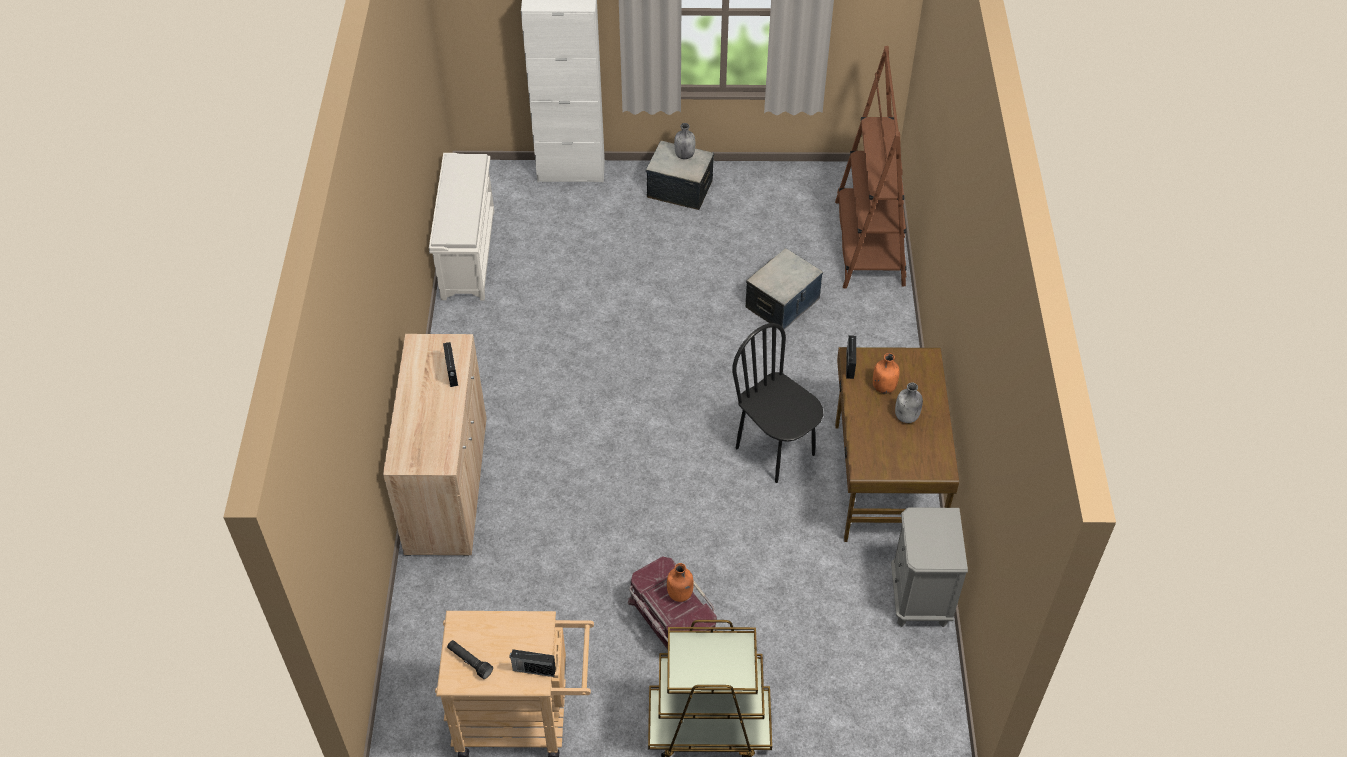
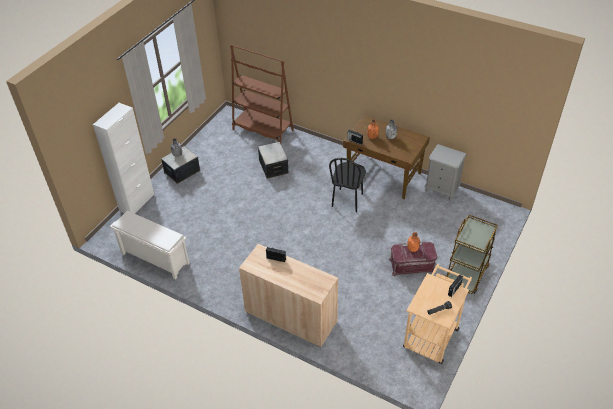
camera: 60 degrees left, 5 degrees down
black chair [732,323,823,483] -> black chair turned 60 degrees counterclockwise [329,158,366,212]

